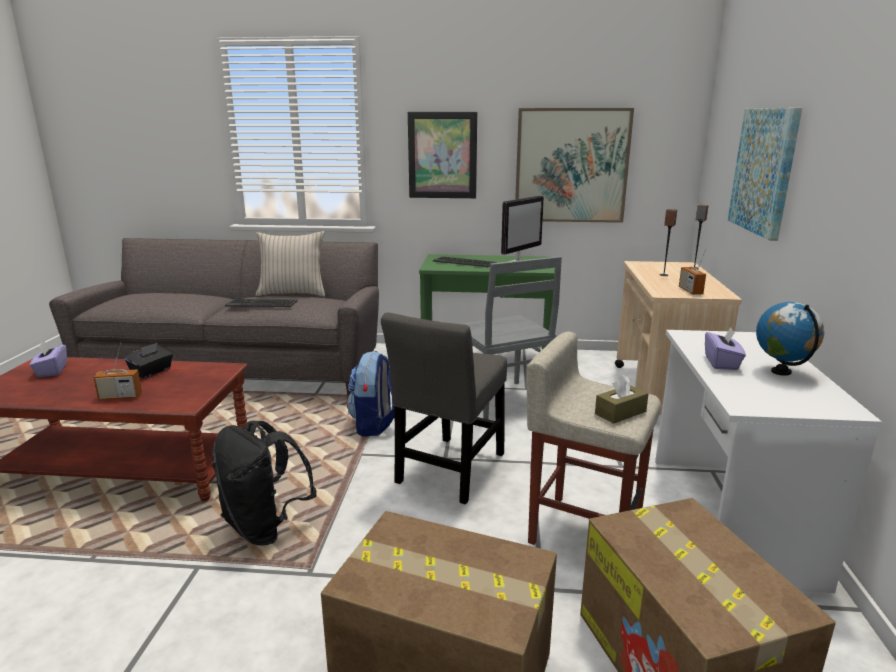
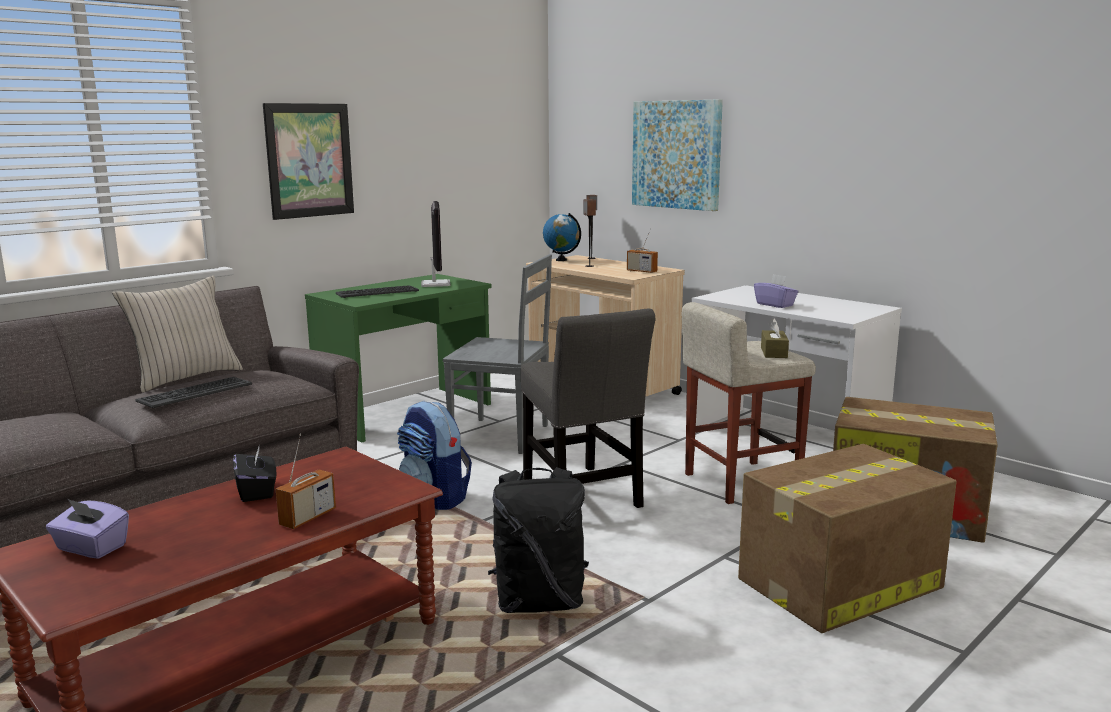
camera: 50 degrees left, 5 degrees down
picture [515,108,634,223] -> none
globe [756,302,824,376] -> globe moved to [543,213,581,261]

